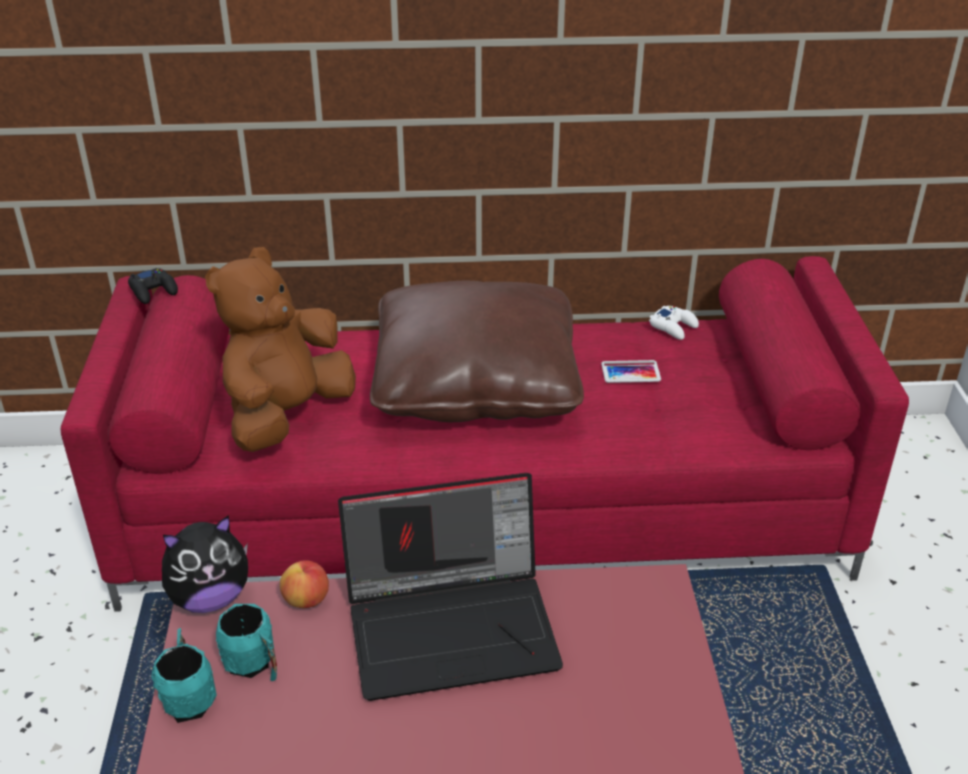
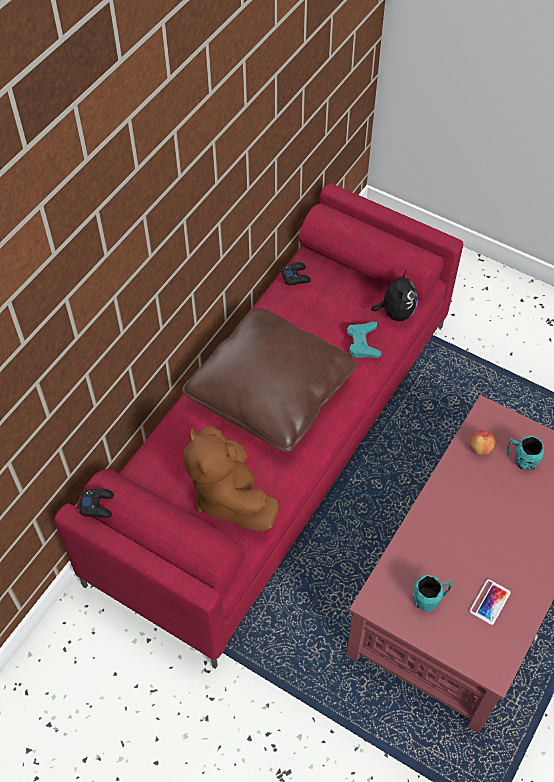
camera: 55 degrees left, 20 degrees up
turquoise mug [151,628,217,723] -> turquoise mug moved to [507,435,544,469]
plush toy [162,515,248,613] -> plush toy moved to [371,271,417,321]
apple [280,560,329,608] -> apple moved to [471,430,496,455]
laptop [338,473,563,701] -> none
phone [601,360,661,383] -> phone moved to [469,579,511,625]
white game controller [649,306,699,340] -> black game controller [281,262,311,285]
none -> turquoise game controller [347,321,381,358]

